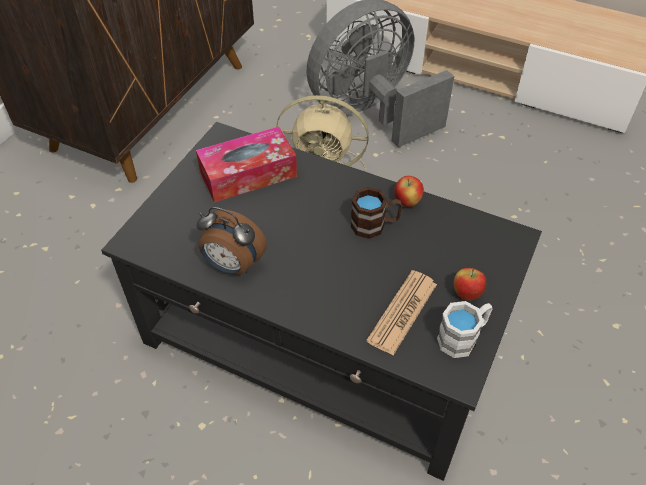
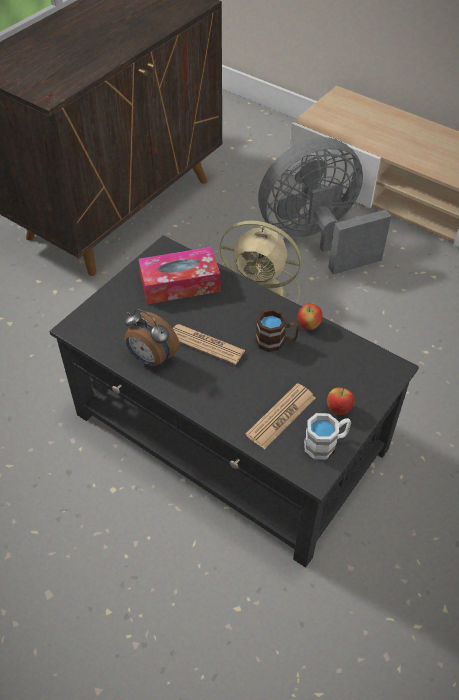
camera: 10 degrees right, 0 degrees up
none -> newspaper [173,324,245,365]

